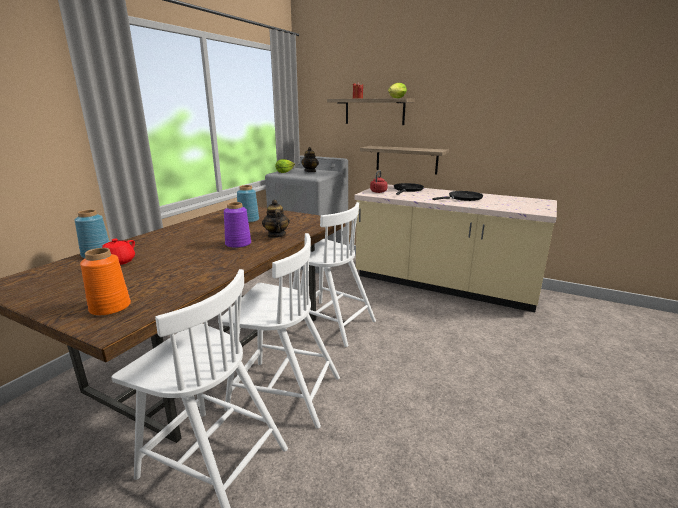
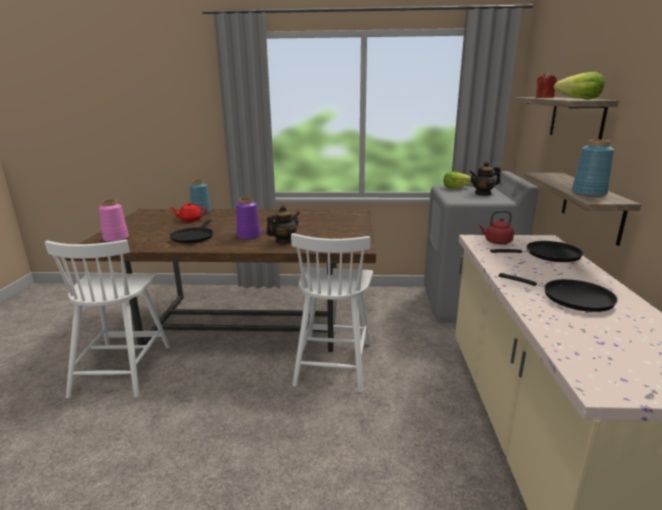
camera: 65 degrees right, 0 degrees up
orange vase [80,248,131,316] -> pink vase [99,199,129,242]
white chair [218,233,340,429] -> none
blue vase [237,185,259,223] -> blue vase moved to [572,140,614,197]
none -> black frying pan [170,219,213,244]

